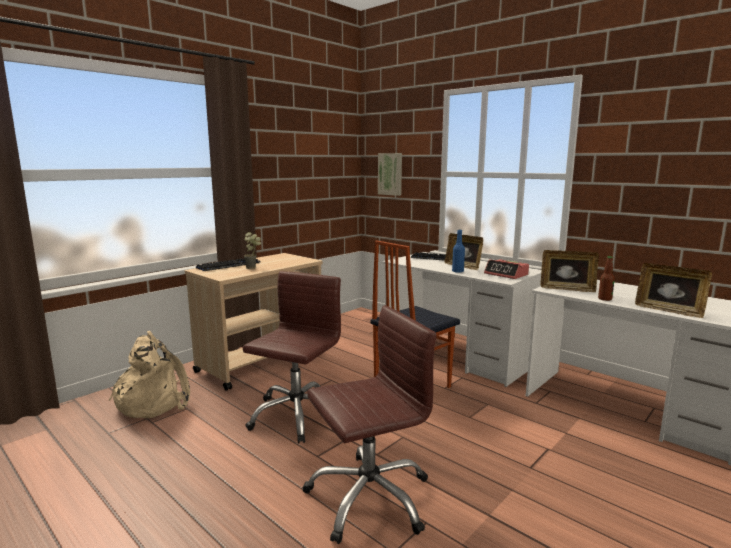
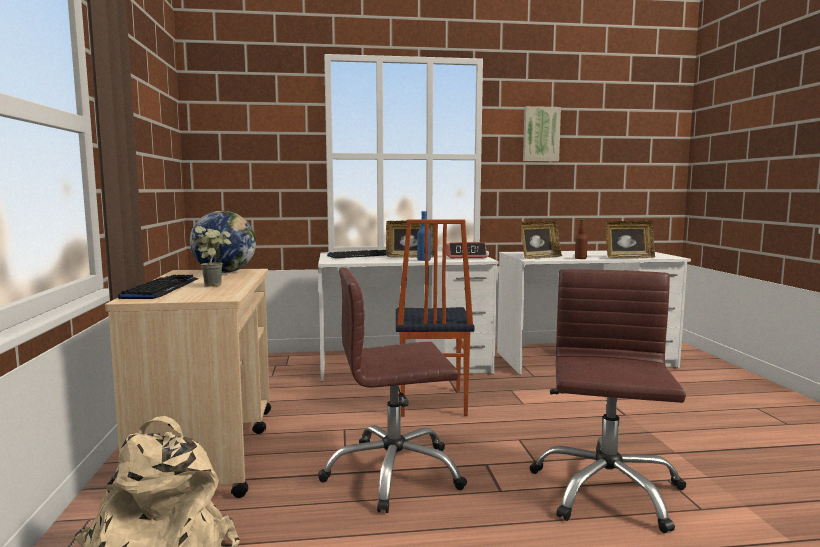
camera: 50 degrees left, 5 degrees down
brown office chair [243,271,341,444] -> brown office chair turned 75 degrees counterclockwise [318,267,467,513]
picture [378,153,402,196] -> picture moved to [523,106,561,162]
none -> globe [190,211,256,273]

